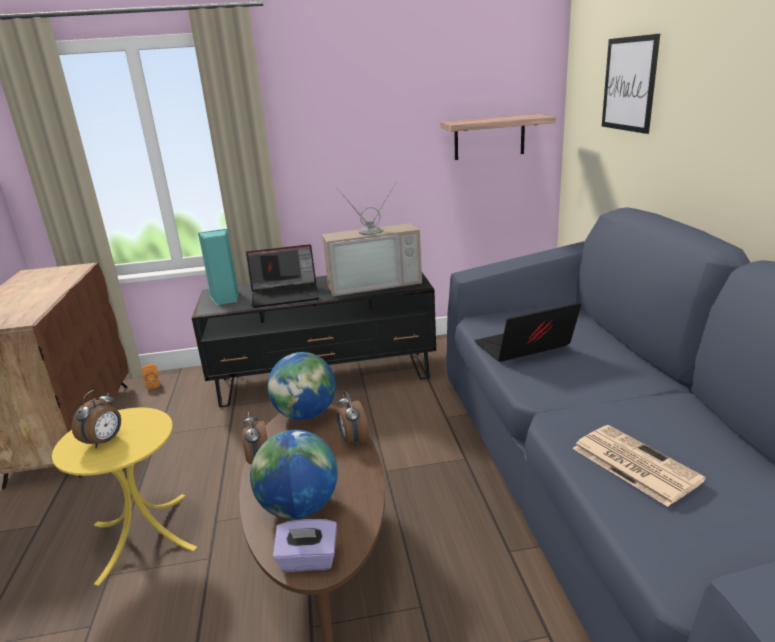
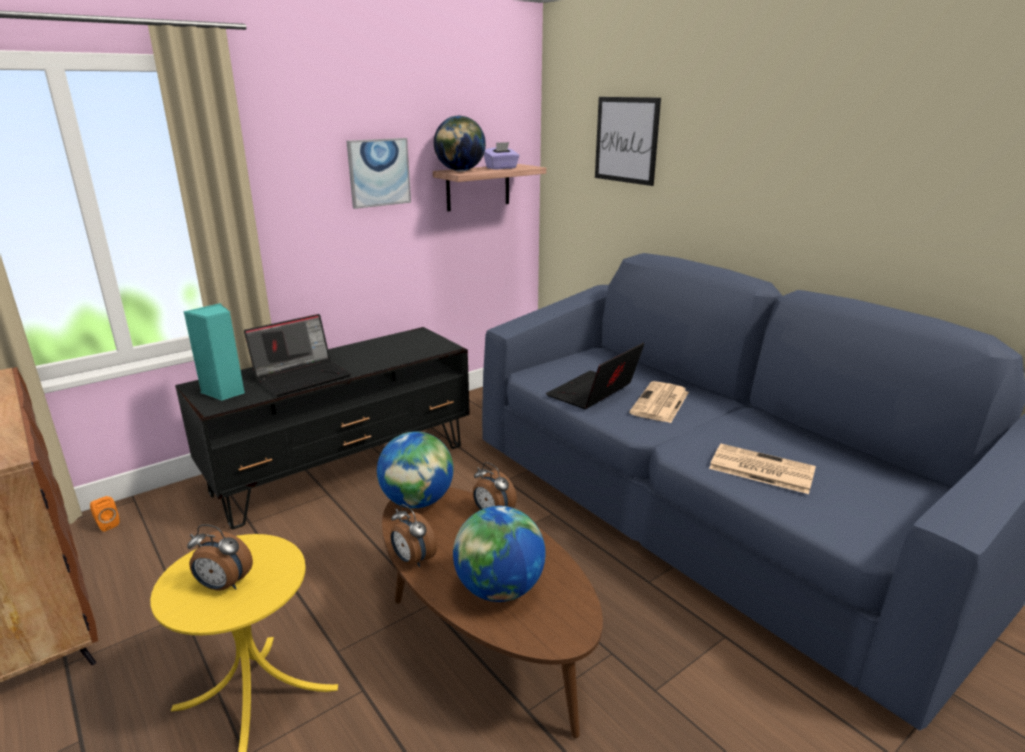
camera: 30 degrees left, 0 degrees up
alarm clock [71,389,121,449] -> alarm clock turned 105 degrees clockwise [187,524,253,591]
purple tissue box [273,519,337,572] -> purple tissue box moved to [484,142,520,170]
television [322,181,422,296] -> none
none -> picture [346,138,411,209]
none -> globe [434,116,486,171]
none -> newspaper [629,381,689,423]

